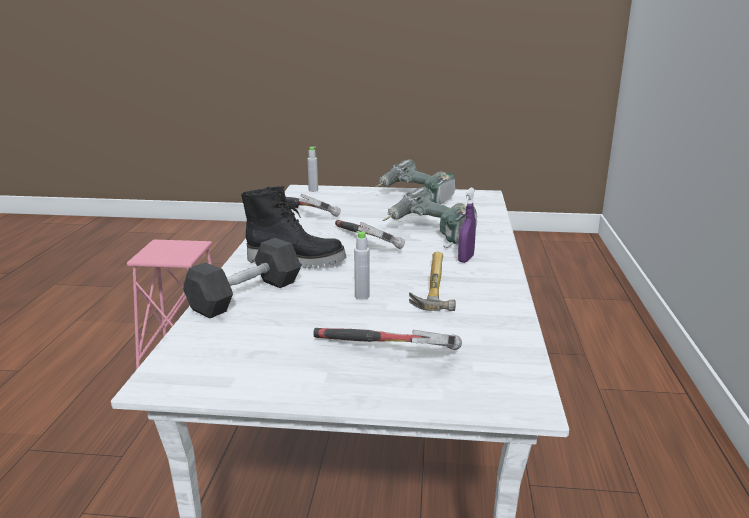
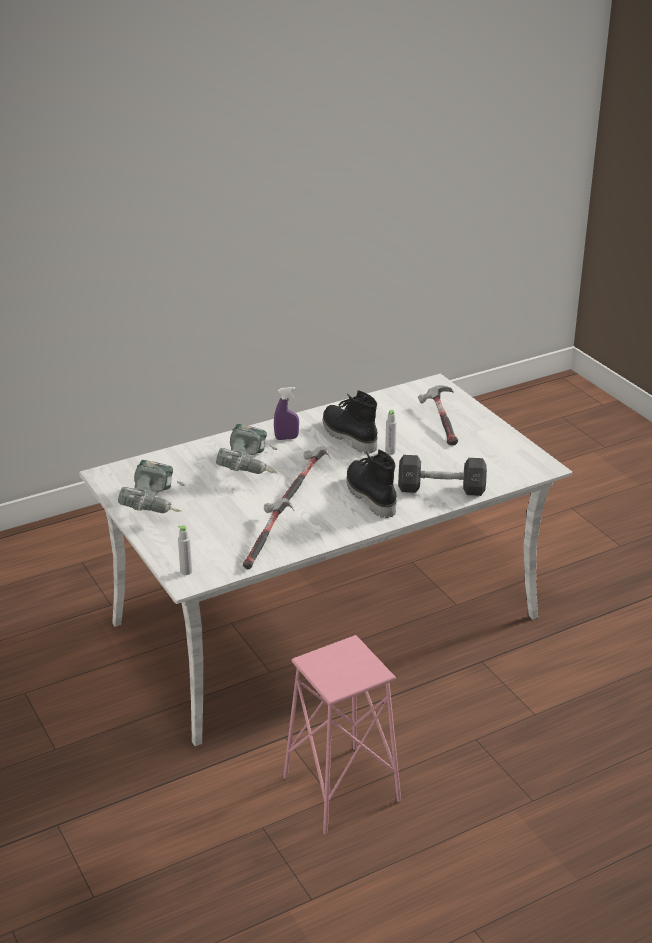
camera: 125 degrees left, 10 degrees up
hammer [409,252,455,311] -> black boot [323,390,378,454]

